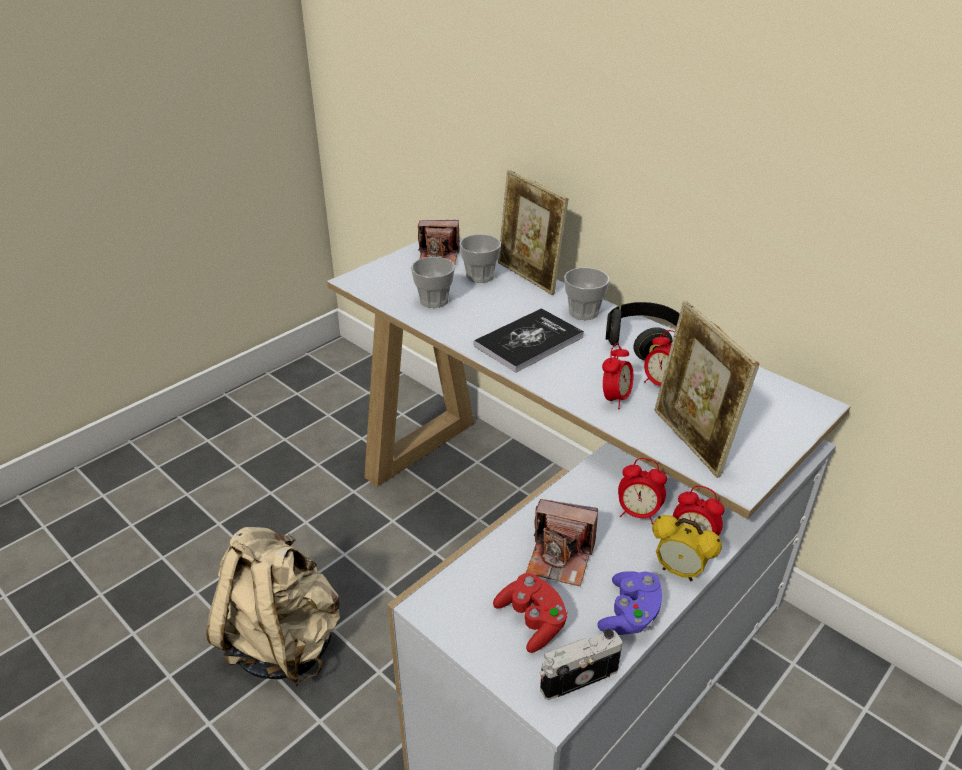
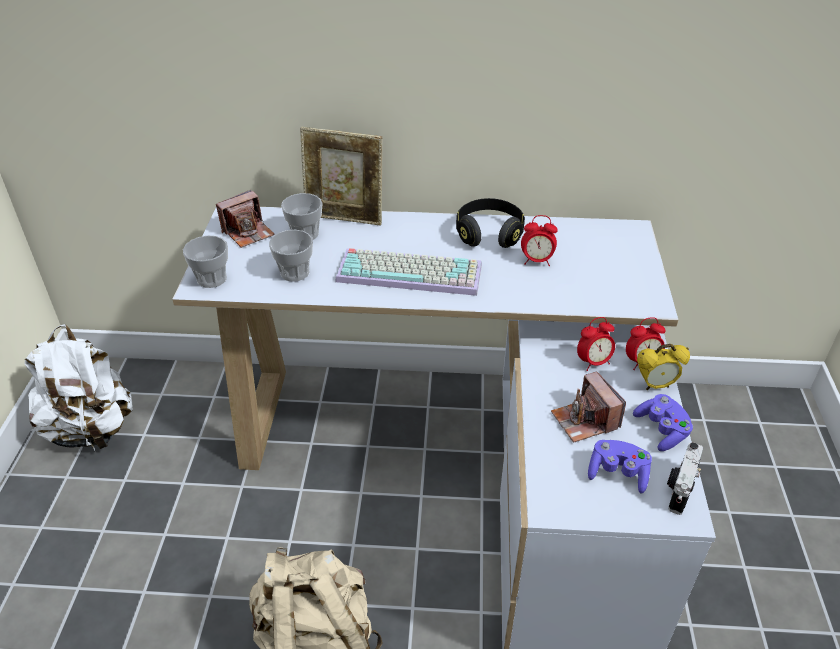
camera: 40 degrees left, 5 degrees up
book [474,308,584,373] -> keyboard [335,248,482,296]
red game controller [493,573,568,653] -> purple game controller [588,440,652,493]
camera [526,499,598,586] -> camera turned 90 degrees clockwise [551,372,626,442]
cup [564,268,610,320] -> cup moved to [183,236,228,288]
alarm clock [602,343,634,409] -> none
picture frame [654,301,759,478] -> none
none -> white backpack [25,324,133,451]

